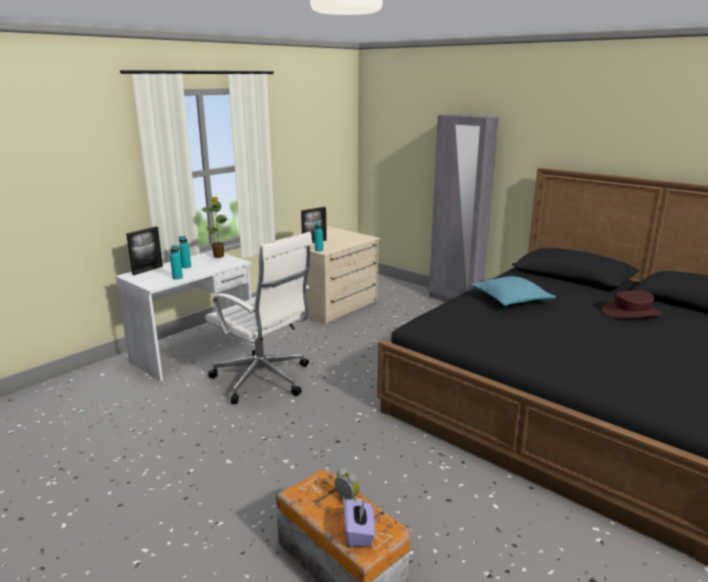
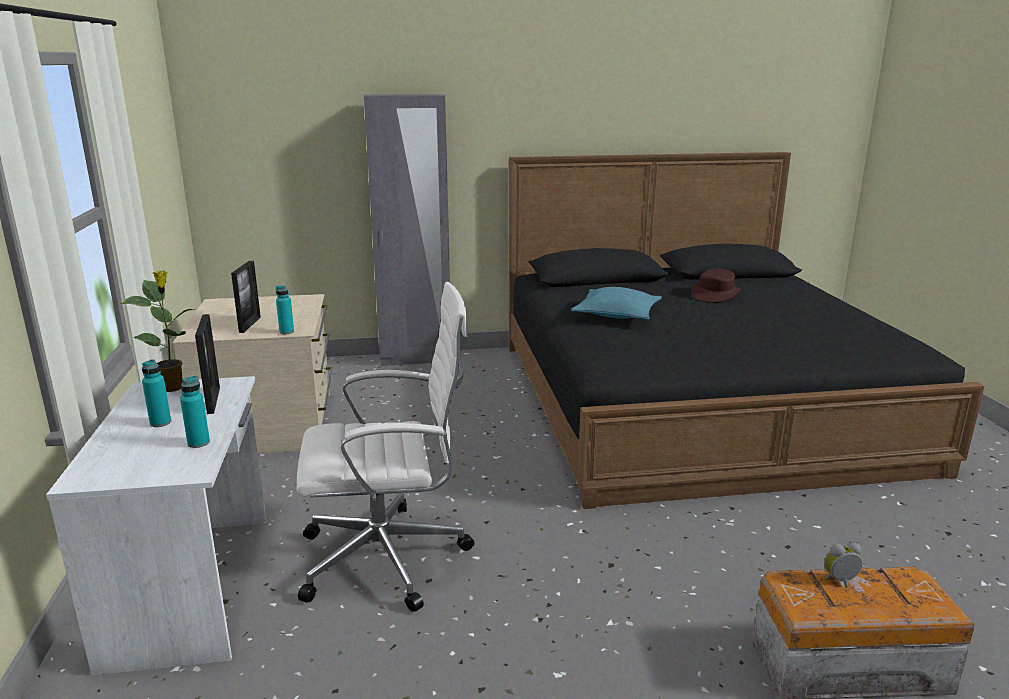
camera: 50 degrees left, 0 degrees up
picture frame [126,226,163,275] -> picture frame moved to [195,314,220,414]
purple tissue box [344,499,375,547] -> none

